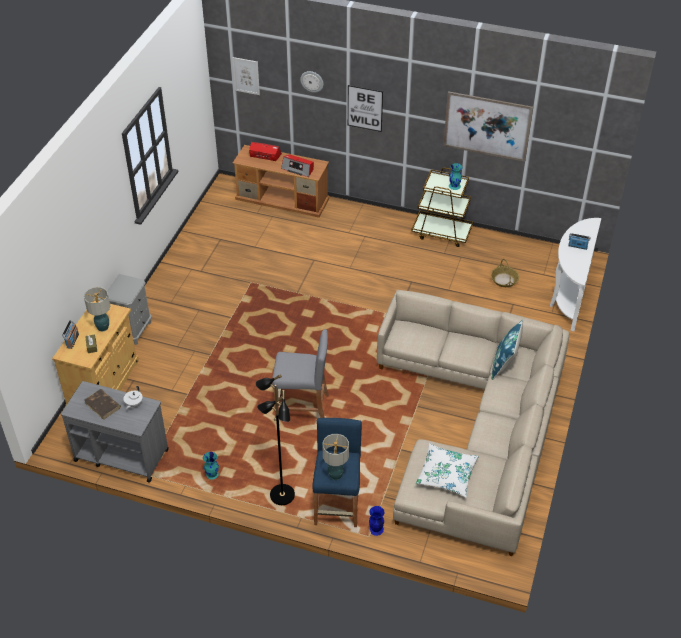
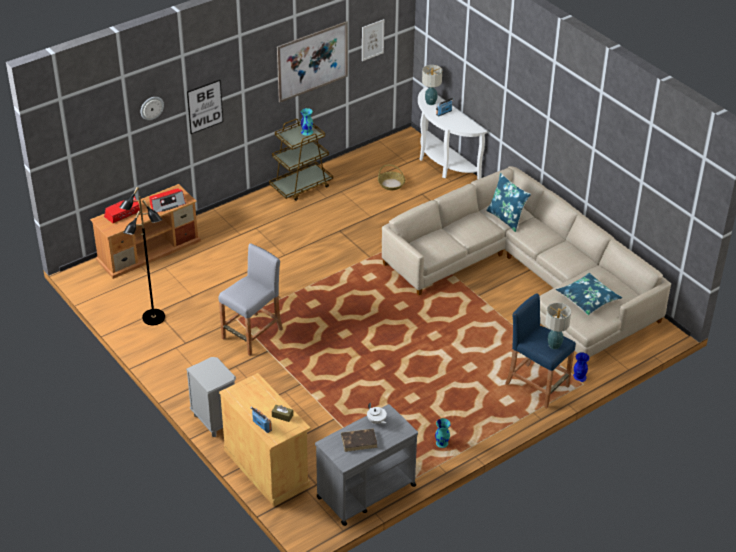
camera: 55 degrees left, 5 degrees down
table lamp [84,287,110,332] -> table lamp moved to [422,65,442,105]
picture [232,57,260,95] -> picture moved to [362,19,384,61]
black floor lamp [255,374,295,505] -> black floor lamp moved to [119,187,165,325]
grey stool [272,329,329,418] -> grey stool moved to [218,244,283,356]
white pillow [416,443,479,498] -> blue pillow [556,273,622,315]

